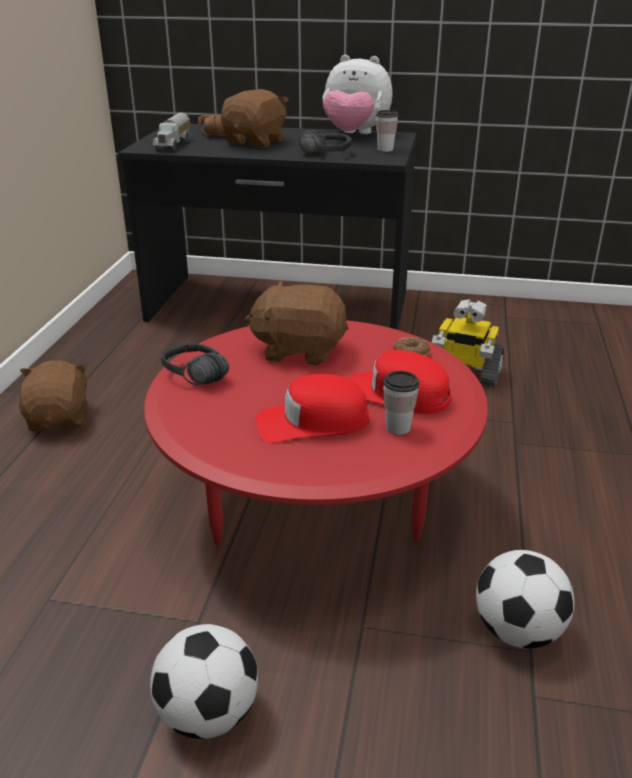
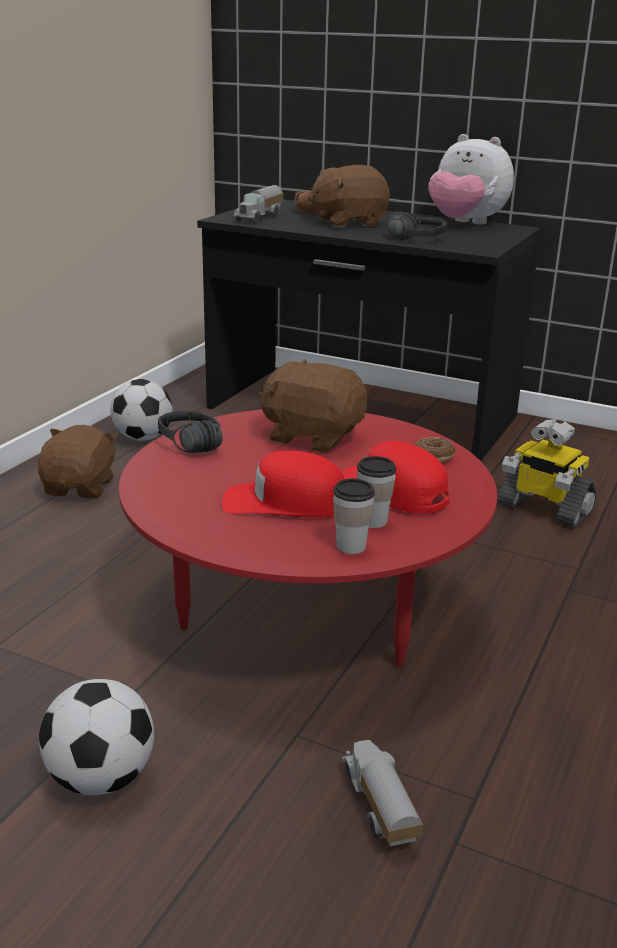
camera: 15 degrees right, 5 degrees down
brown plush toy [221,89,289,148] -> brown plush toy turned 150 degrees counterclockwise [308,165,390,228]
cup [376,110,398,152] -> cup moved to [333,479,375,554]
football [476,550,574,649] -> football moved to [110,379,173,441]
none -> toy truck [342,740,423,846]

